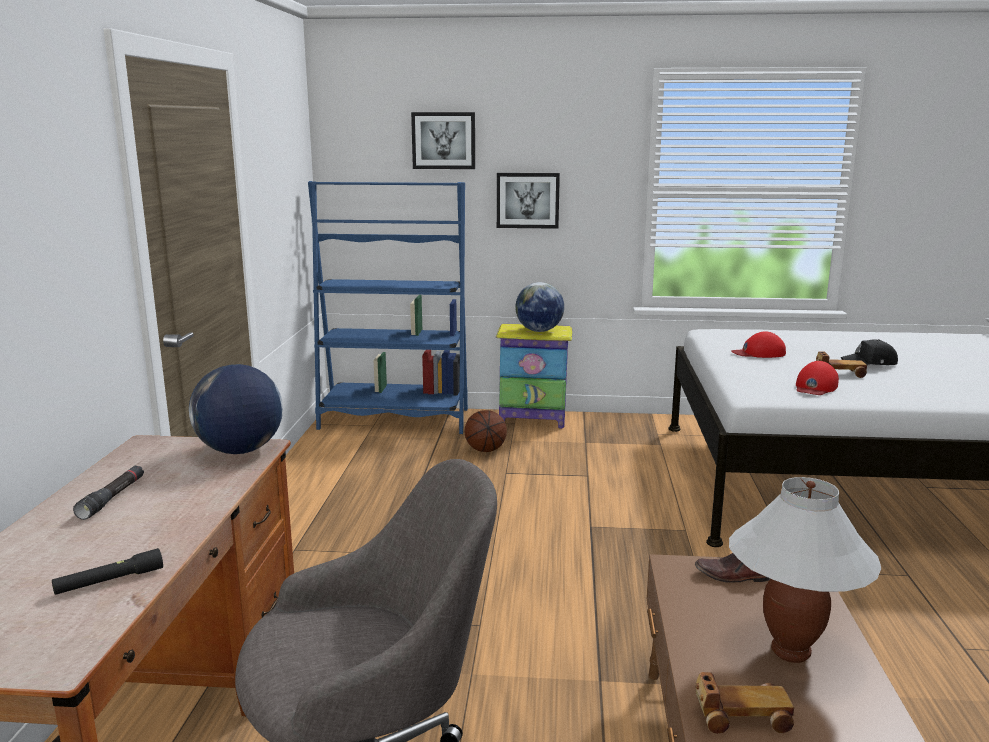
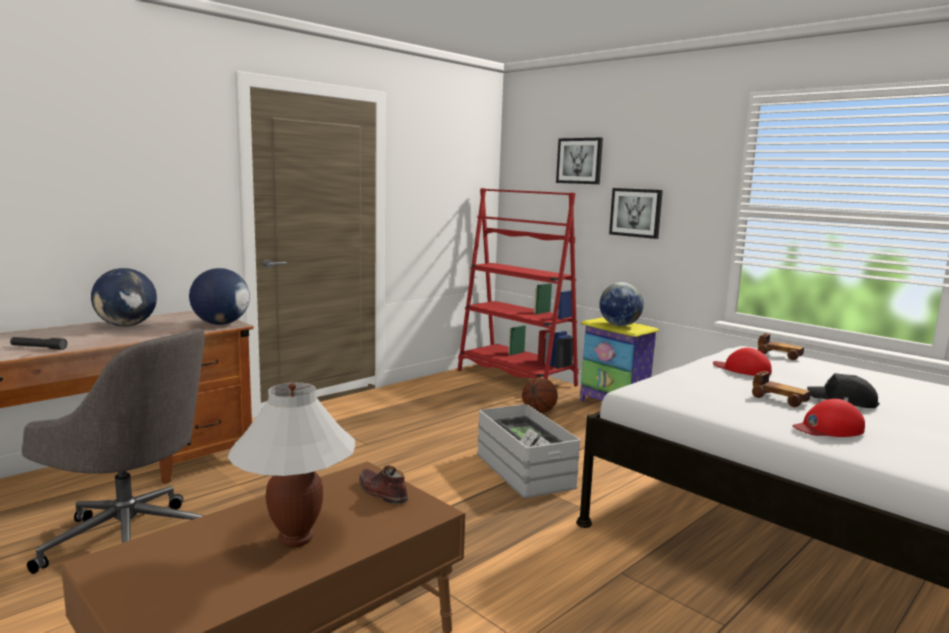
camera: 40 degrees right, 5 degrees down
black flashlight [73,466,144,520] -> globe [91,268,157,327]
blue bookcase [308,181,468,434] -> red bookcase [457,188,579,386]
toy car [695,672,794,734] -> toy car moved to [758,333,804,360]
red cap [796,361,839,395] -> red cap moved to [792,399,865,437]
none -> grey storage box [477,404,580,498]

